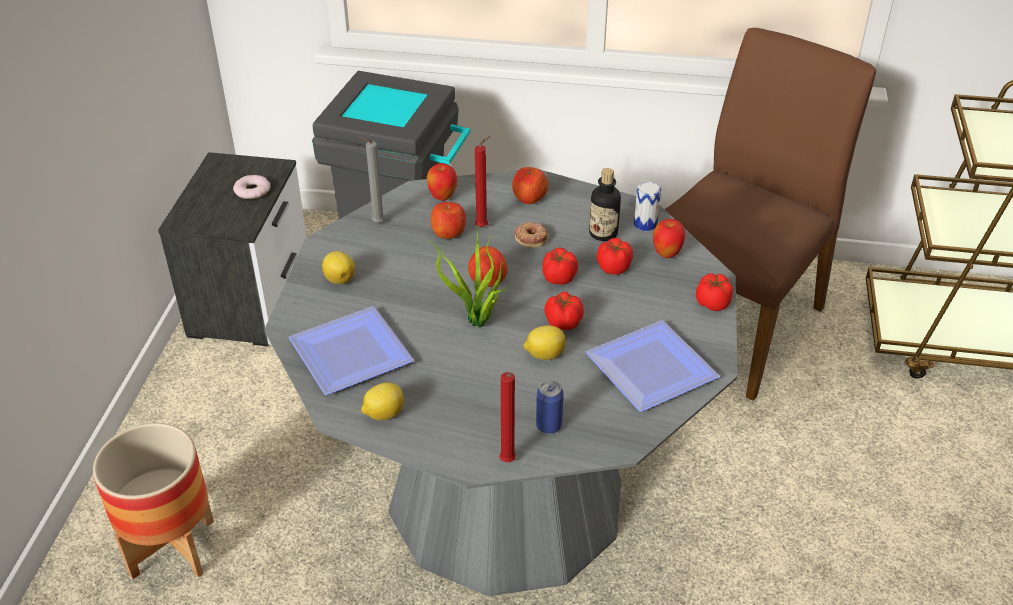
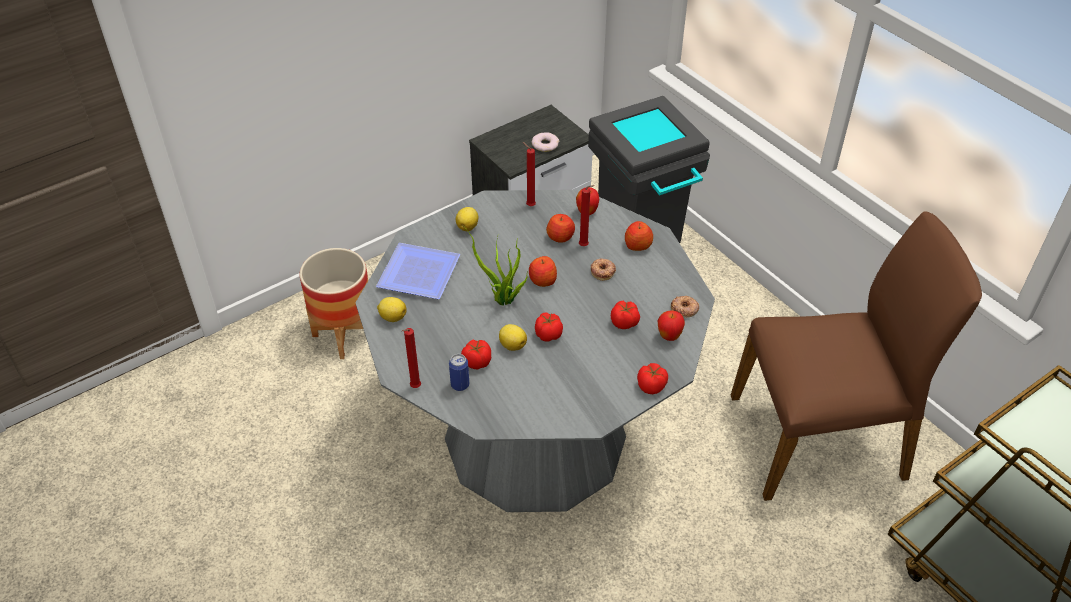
camera: 45 degrees right, 5 degrees up
grey candle [359,137,385,223] -> red candle [523,142,536,206]
tomato [542,248,578,285] -> tomato moved to [461,339,491,369]
plate [585,320,720,412] -> none
bottle [589,168,621,241] -> none
can [634,182,661,231] -> donut [671,296,699,318]

